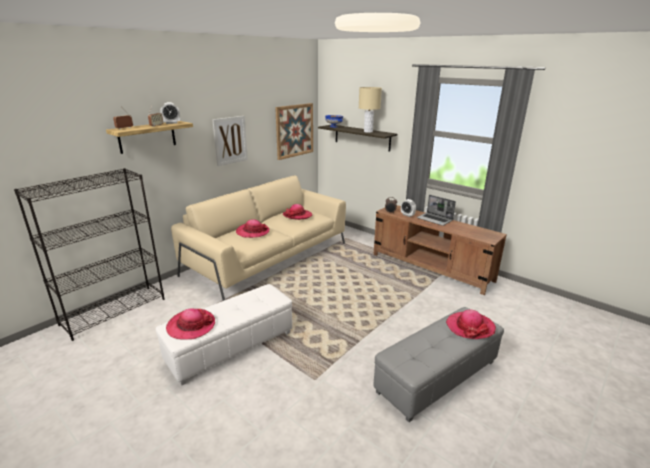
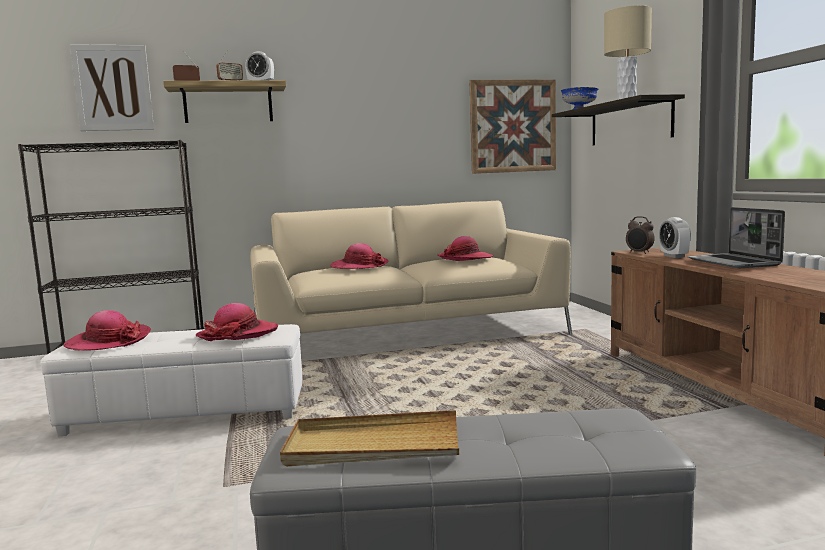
camera: 35 degrees right, 15 degrees down
picture [212,116,248,166] -> picture moved to [70,44,154,131]
hat [446,310,496,339] -> hat moved to [195,303,278,341]
none -> beige tray [280,410,459,466]

